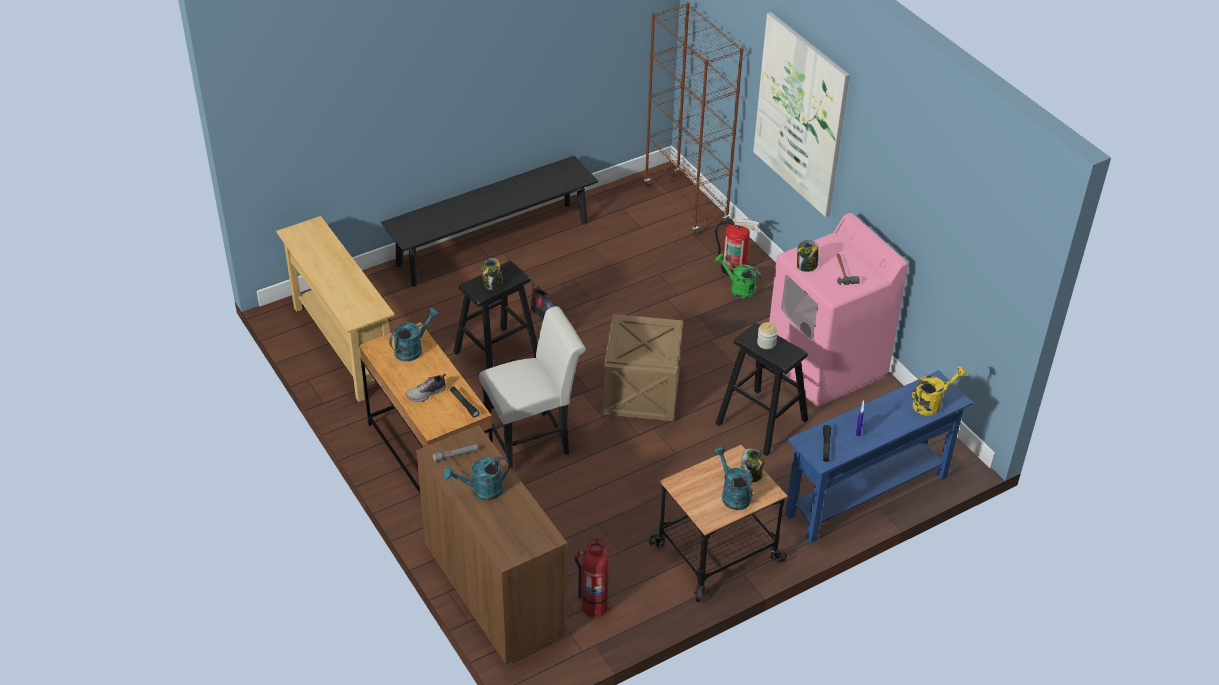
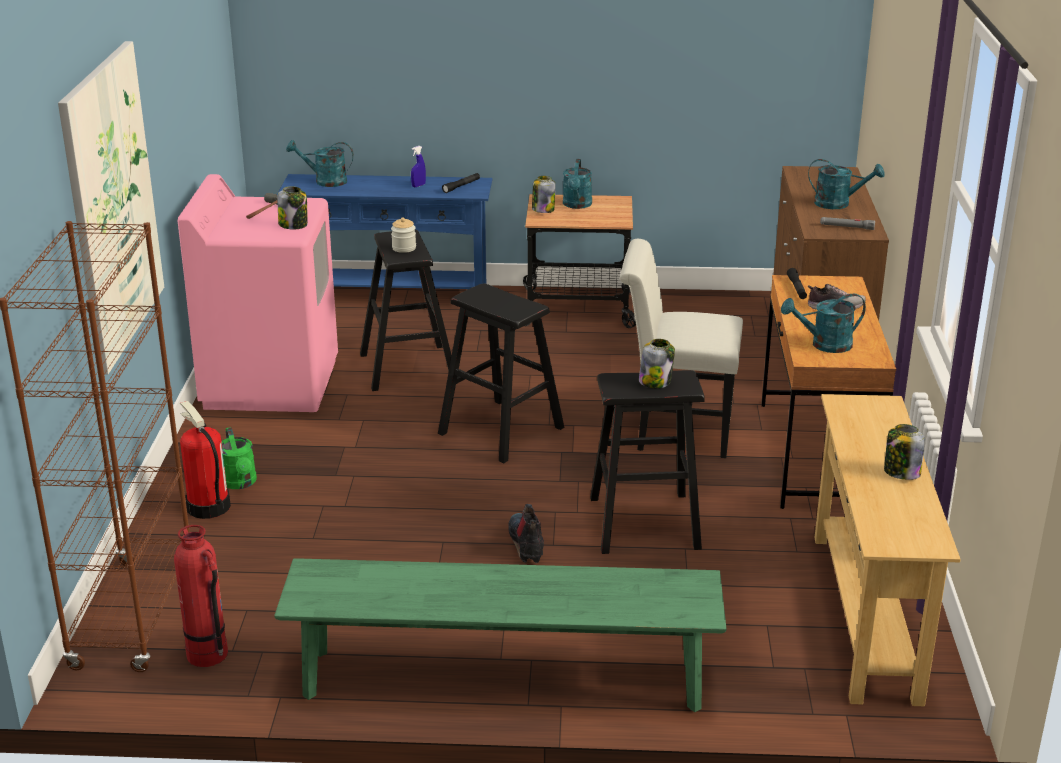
camera: 145 degrees left, 15 degrees down
black bench [381,156,598,287] -> green bench [274,558,727,712]
fire extinguisher [575,538,609,617] -> fire extinguisher moved to [174,525,228,667]
crate [603,314,683,421] -> black stool [438,283,564,464]
yellow watering can [912,366,966,416] -> turquoise watering can [286,140,354,187]
none -> jar [884,424,925,480]

